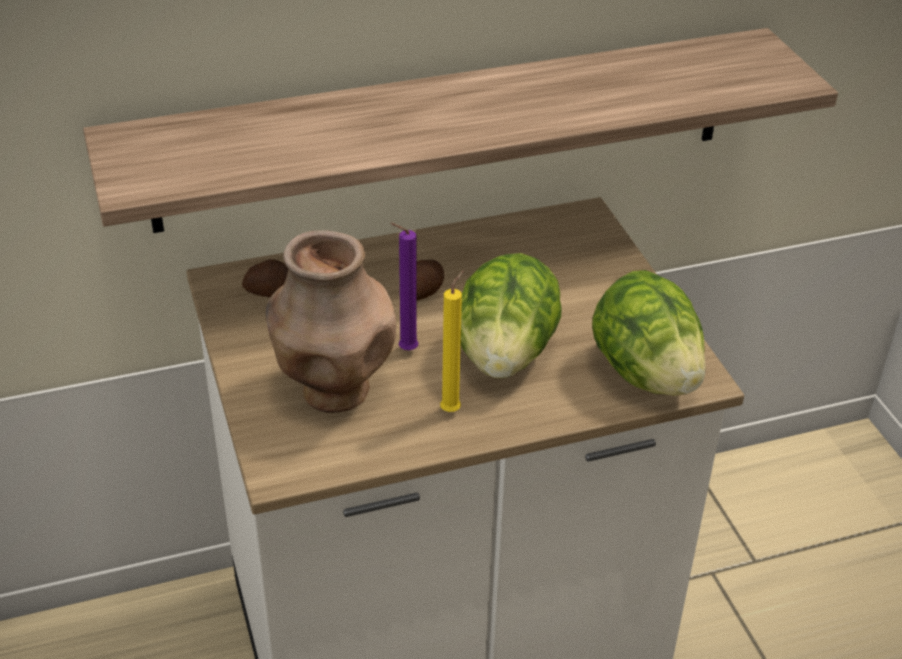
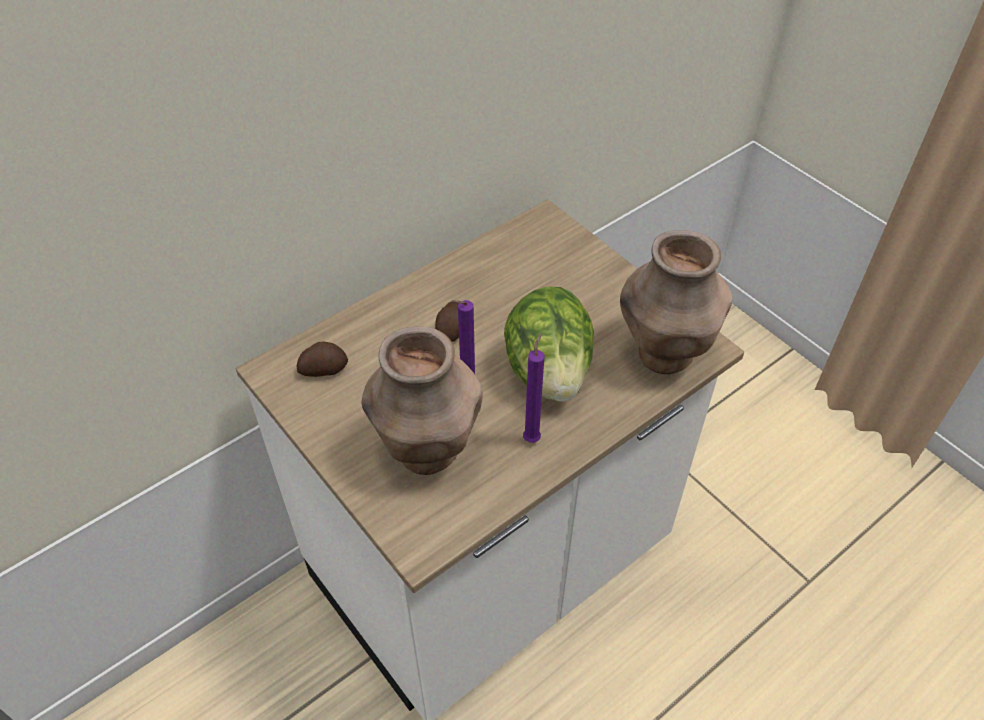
camera: 20 degrees left, 10 degrees up
shelf [83,28,838,233] -> none
yellow candle [440,270,464,412] -> purple candle [523,333,545,443]
lettuce [592,270,705,396] -> brown vase [620,230,733,374]

